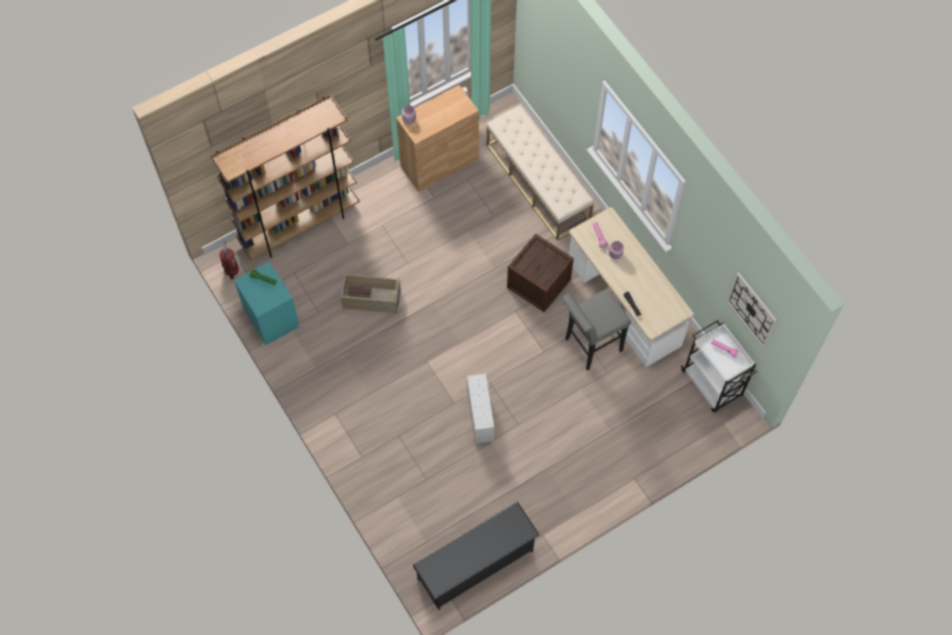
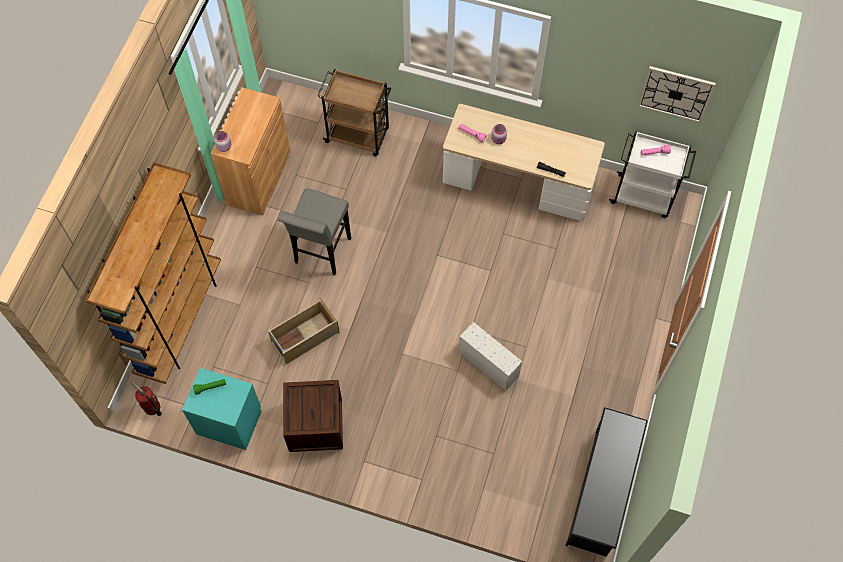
camera: 40 degrees left, 0 degrees up
beige bench [486,105,594,240] -> brown cart [317,69,391,156]
crate [507,233,574,312] -> crate moved to [283,380,343,452]
grey stool [562,289,631,371] -> grey stool moved to [278,188,351,275]

